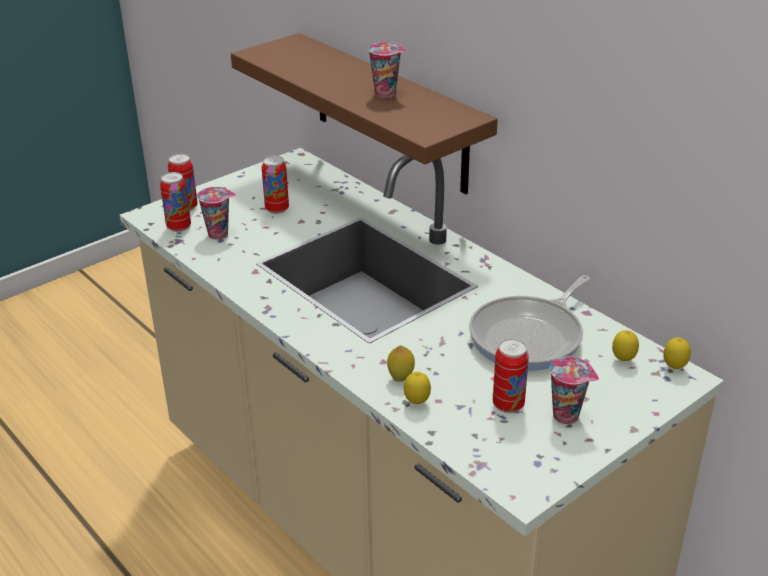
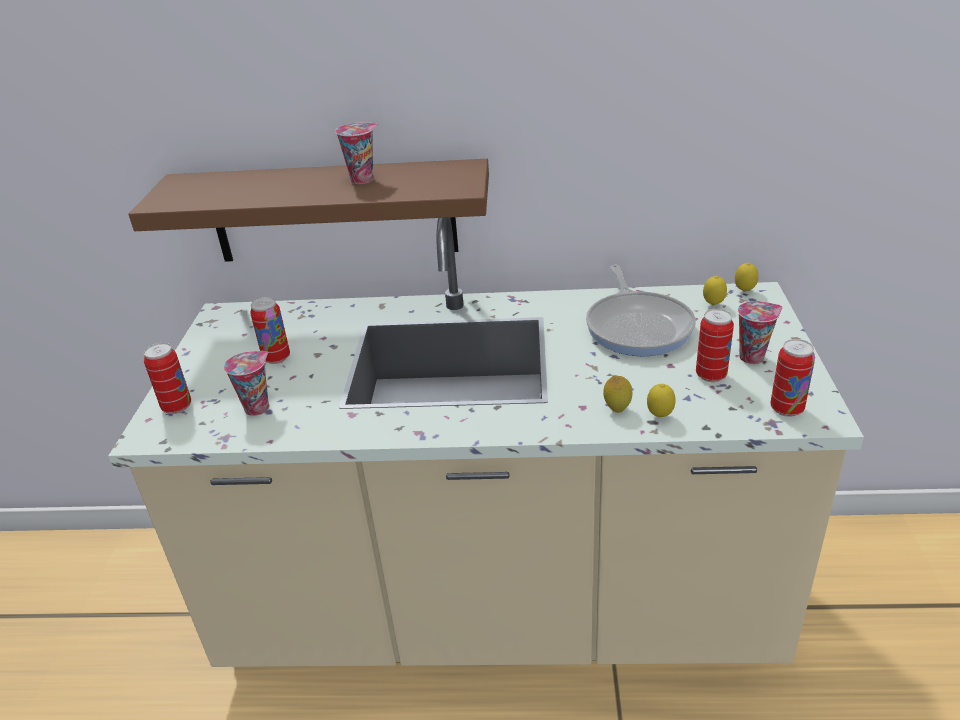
camera: 45 degrees left, 0 degrees up
can [160,172,191,232] -> can moved to [770,339,815,417]

